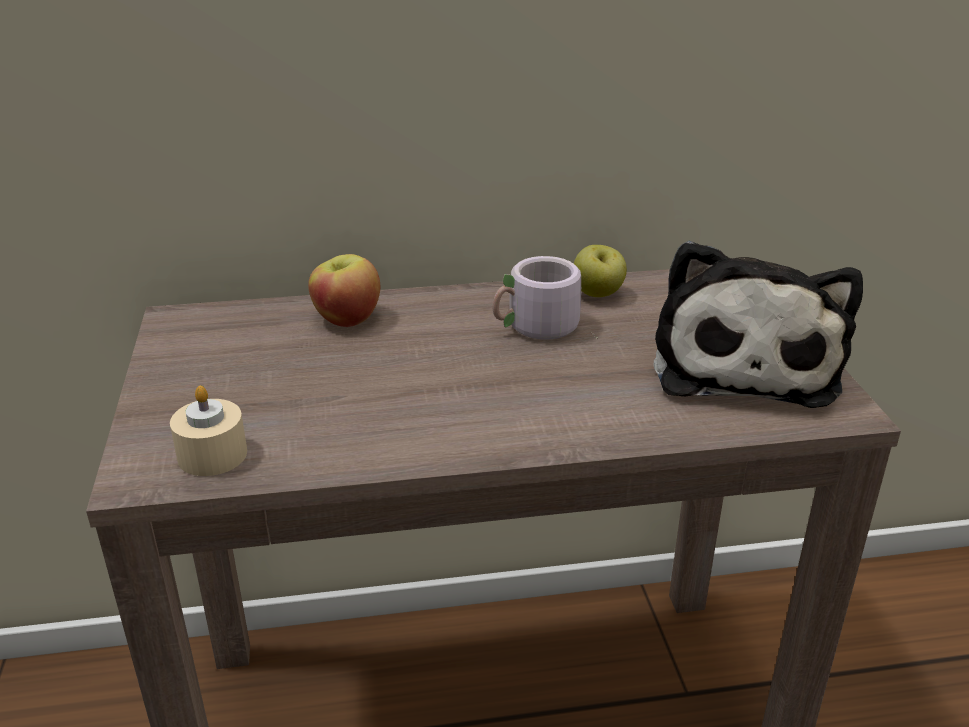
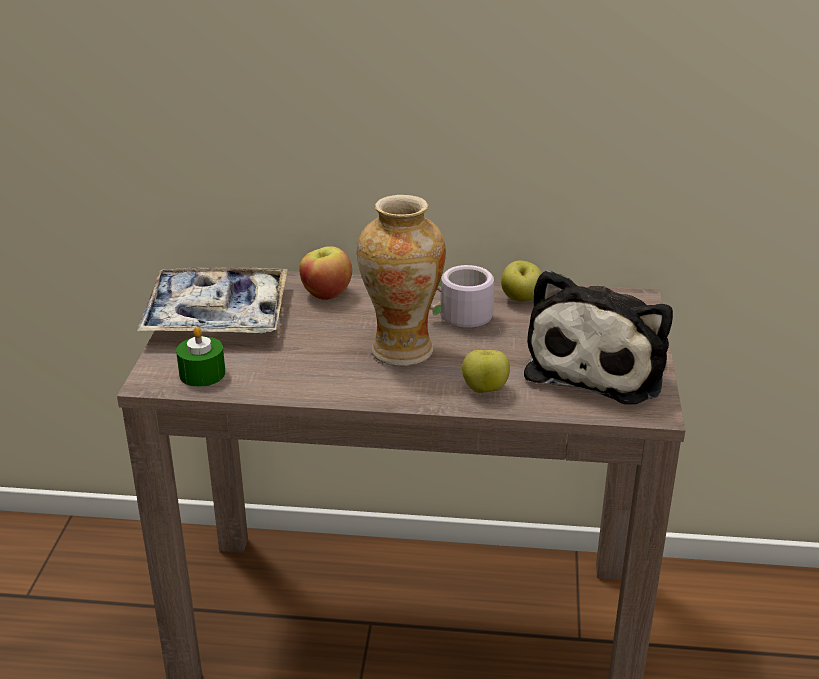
camera: 15 degrees right, 0 degrees up
beige candle [170,386,247,476] -> green candle [176,327,225,387]
none -> tray [137,267,288,333]
none -> vase [357,195,446,366]
none -> apple [462,350,510,393]

